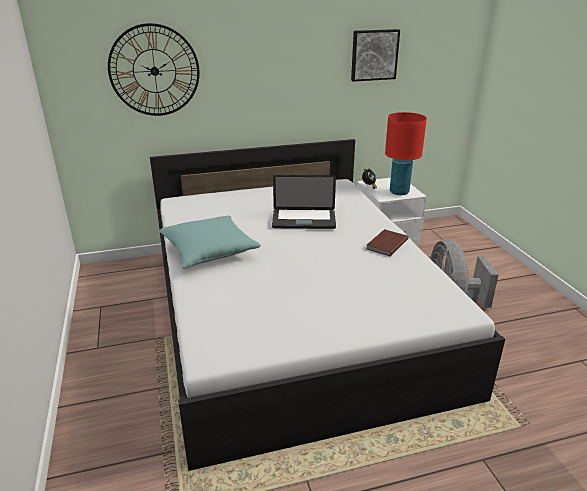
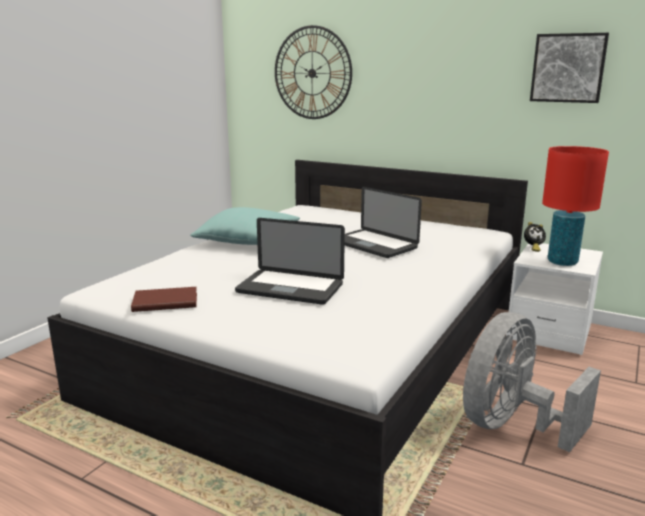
camera: 45 degrees right, 10 degrees down
brown book [367,229,408,256] -> brown book moved to [131,287,197,312]
none -> laptop [235,218,345,305]

